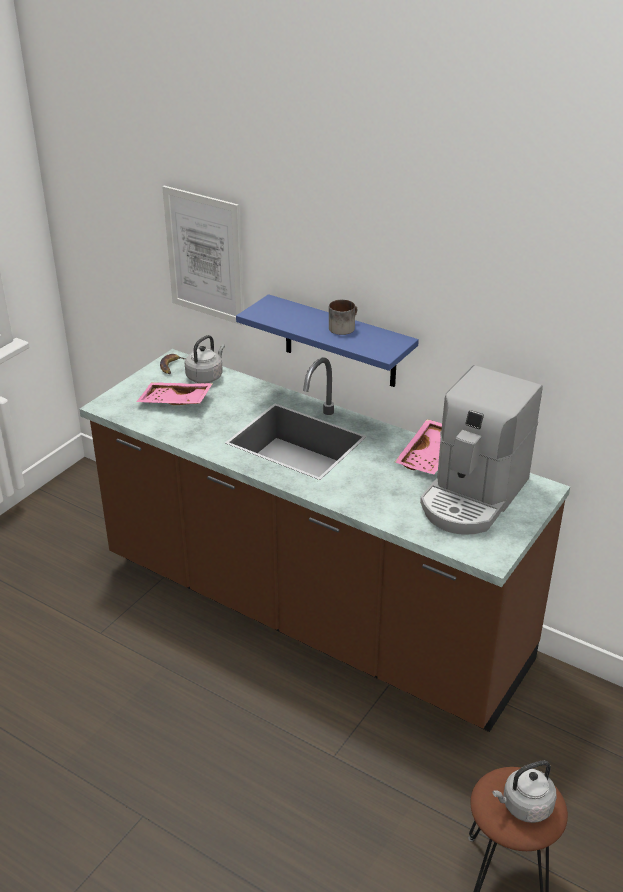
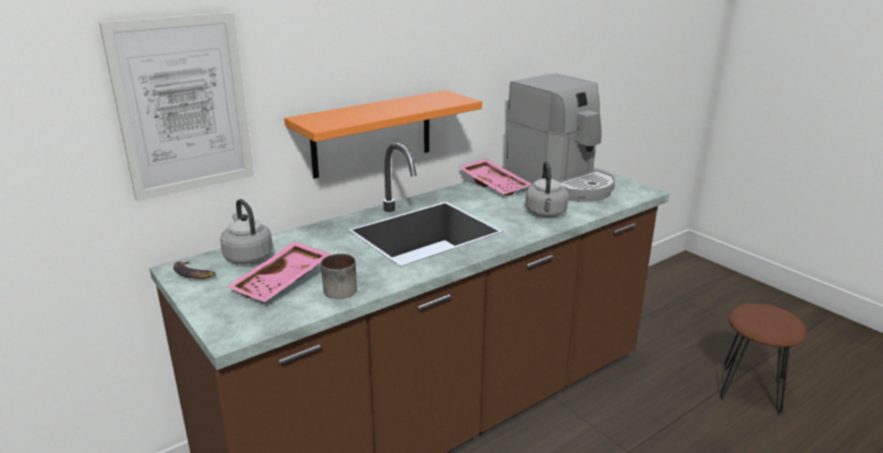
camera: 70 degrees left, 10 degrees down
blue shelf [236,294,419,387] -> orange shelf [284,90,482,179]
mug [329,300,358,335] -> mug moved to [321,254,357,299]
grey kettle [492,760,557,823] -> grey kettle moved to [525,161,569,217]

